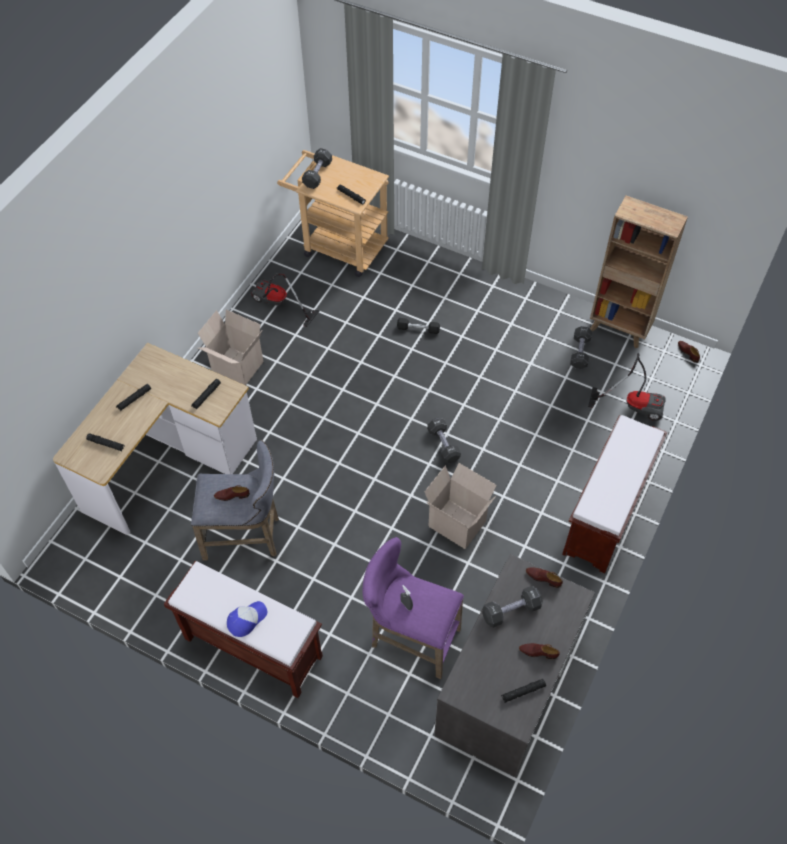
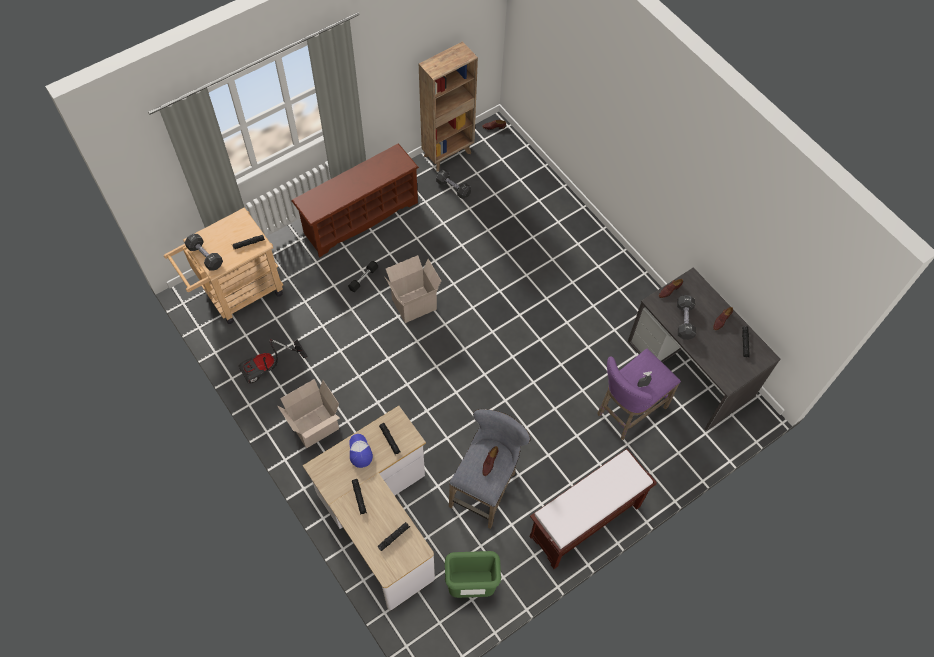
camera: 65 degrees left, 5 degrees up
cap [227,601,267,637] -> cap moved to [349,434,373,468]
cardboard box [425,463,497,549] -> cardboard box moved to [385,255,441,323]
black dumbbell [427,418,461,463] -> none
brown bench [562,415,668,574] -> none
vacuum cleaner [588,353,666,421] -> none
none -> brown shoe rack [291,144,419,258]
none -> green trash can [444,551,501,598]

